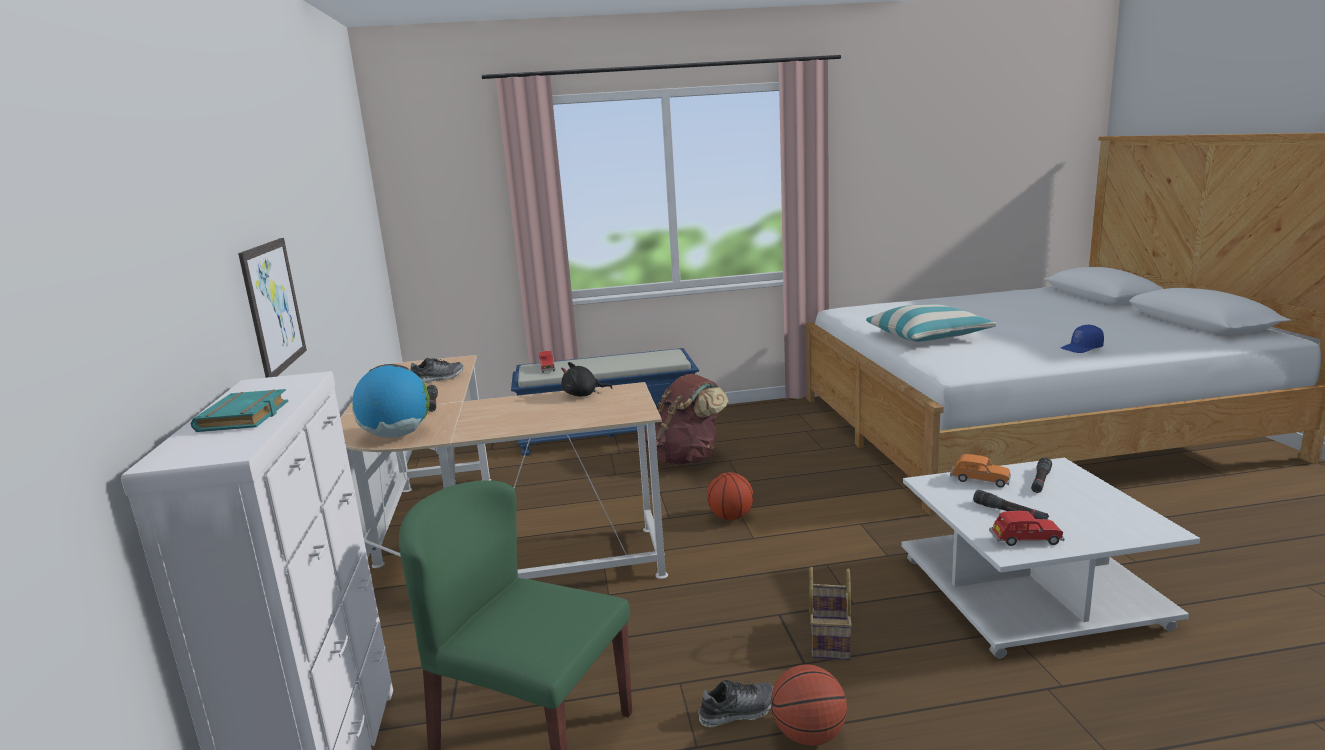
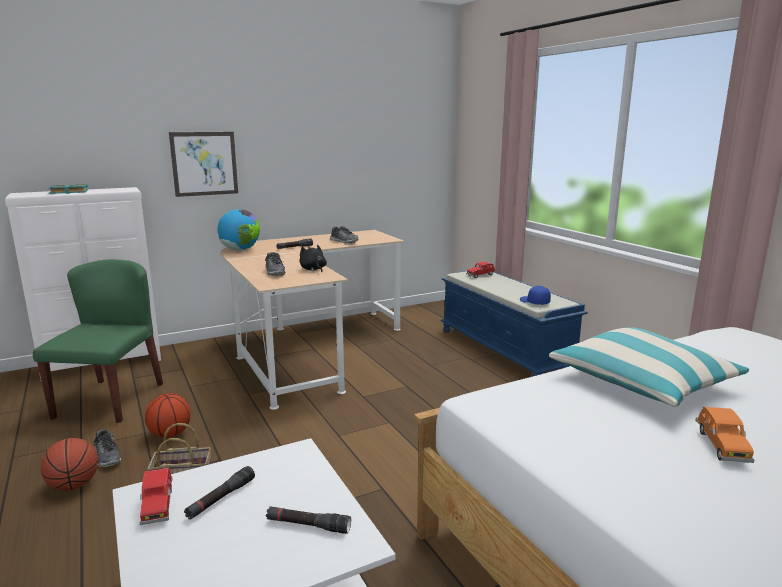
camera: 70 degrees right, 0 degrees up
brown backpack [645,374,728,465] -> none
basketball [707,472,753,520] -> basketball moved to [145,393,191,438]
orange toy car [950,454,1011,487] -> orange toy car moved to [696,407,755,463]
blue cap [1061,325,1104,353] -> blue cap moved to [520,286,551,305]
none -> shoe [265,252,285,276]

